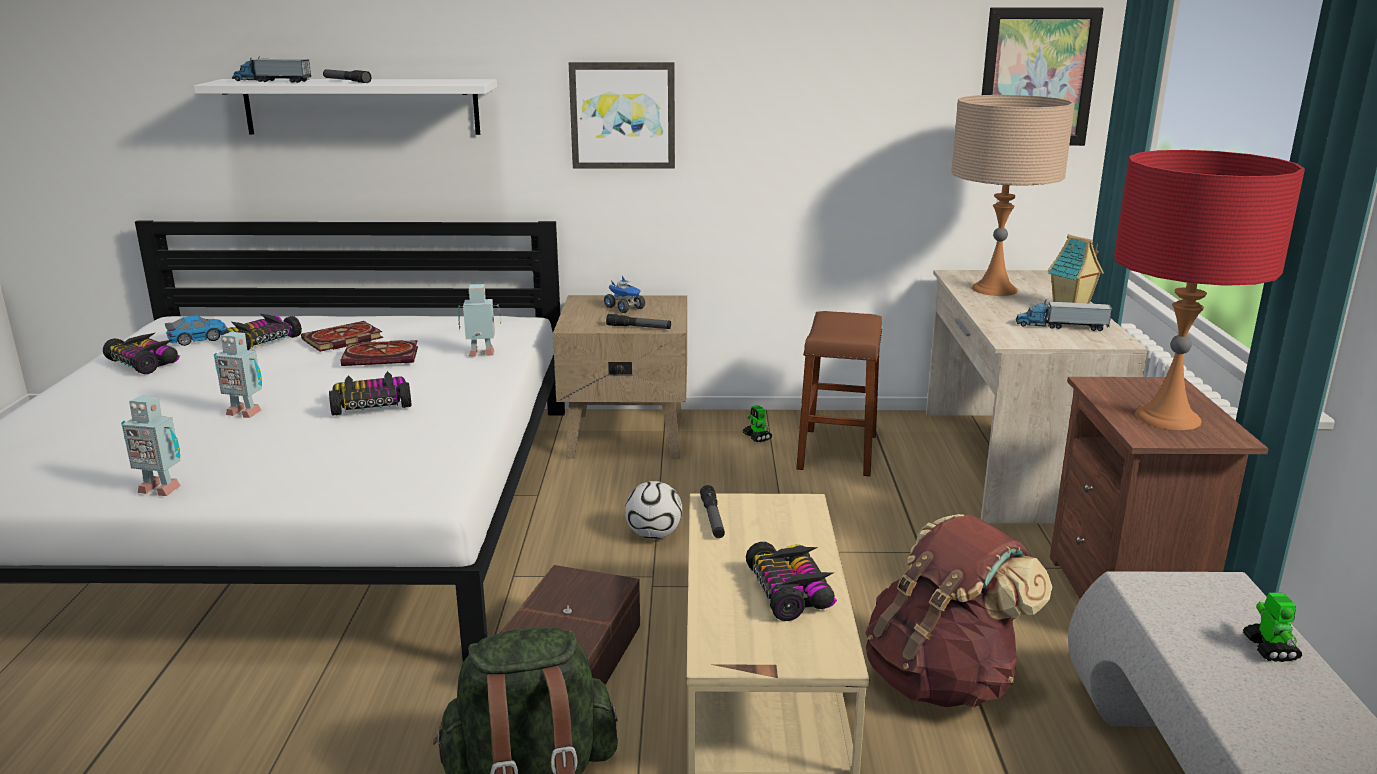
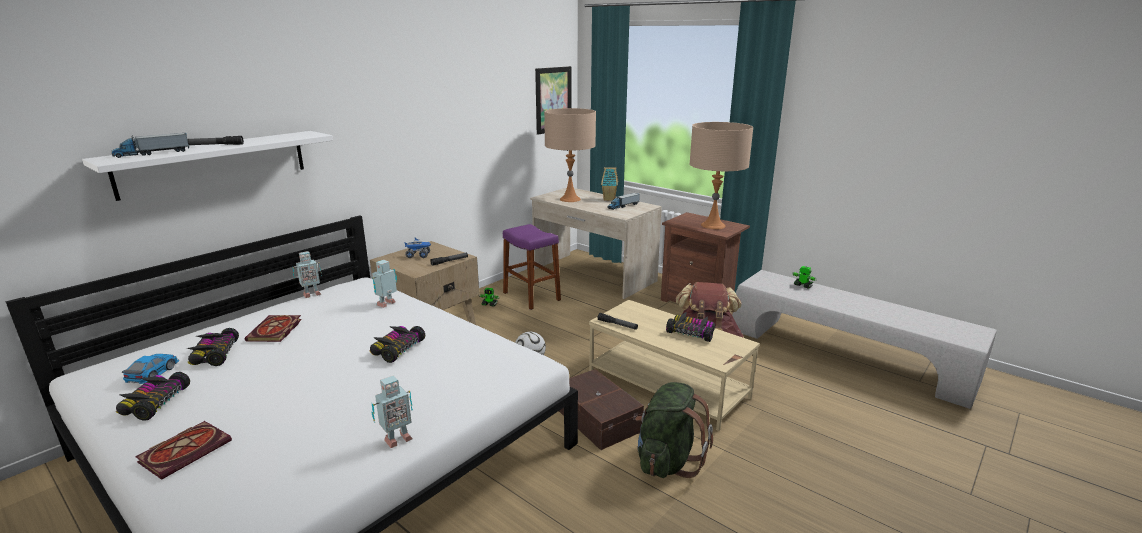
camera: 50 degrees left, 0 degrees up
toy car [103,333,180,374] -> toy car turned 75 degrees counterclockwise [116,372,190,421]
toy robot [214,332,262,418] -> toy robot moved to [293,251,322,298]
book [341,340,418,366] -> book moved to [135,421,232,480]
picture [569,62,675,169] -> none
brown stool [796,311,882,477] -> purple stool [503,224,561,310]
red table lamp [1114,150,1305,430] -> beige table lamp [690,122,753,229]

